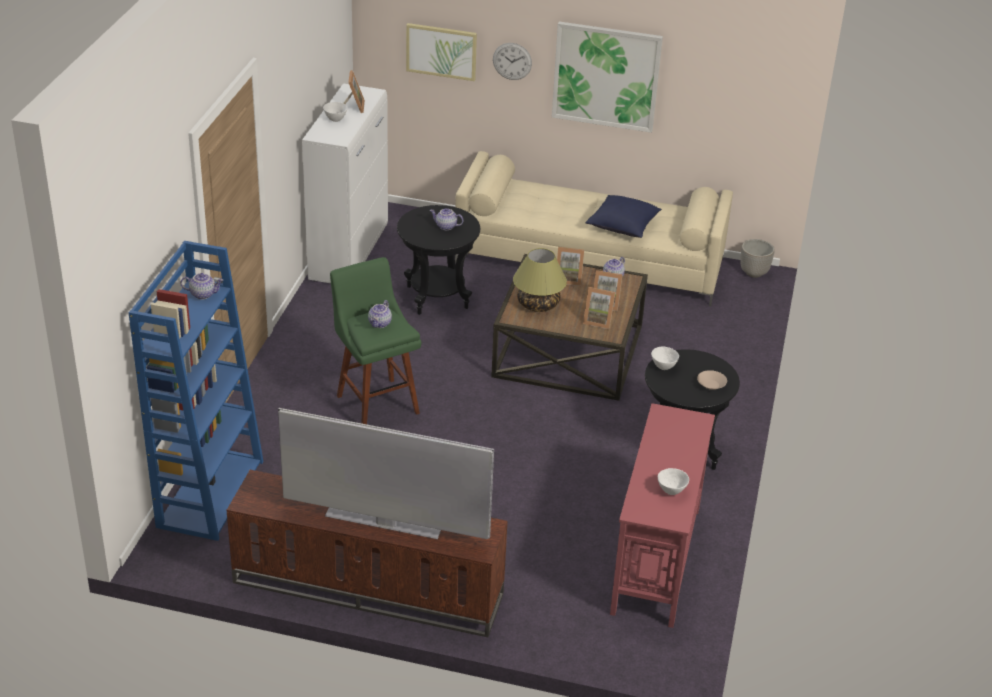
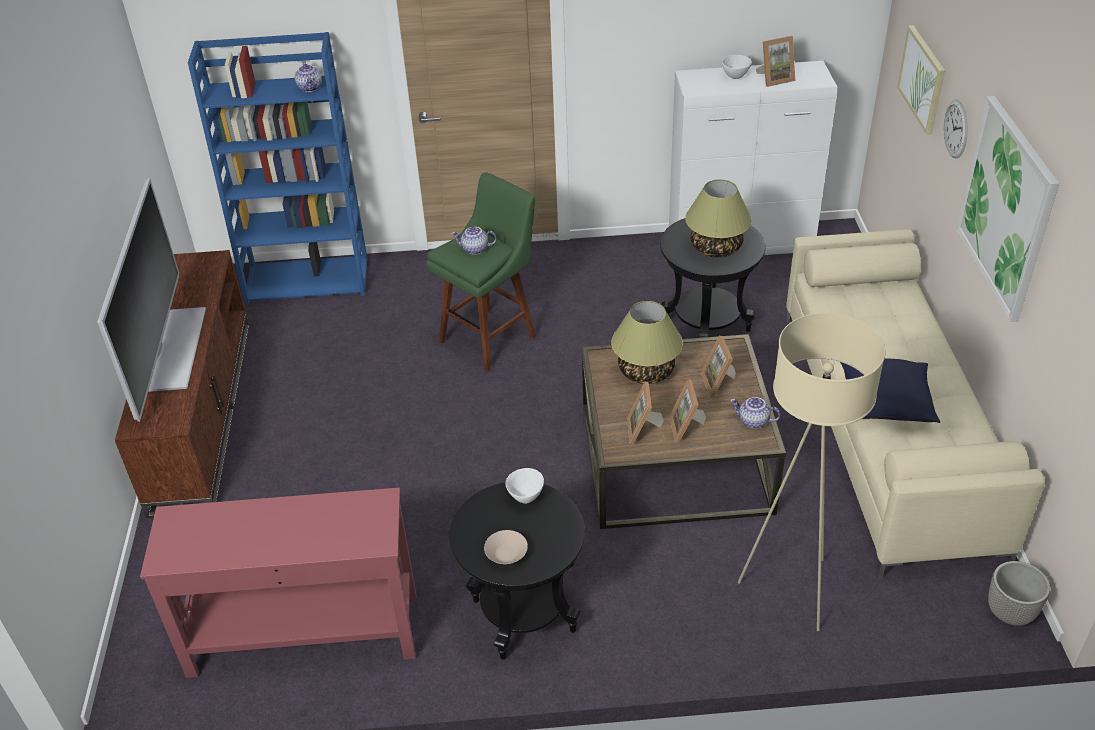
camera: 75 degrees right, 5 degrees up
teapot [430,208,463,230] -> table lamp [685,179,752,258]
white bowl [658,468,689,495] -> none
none -> beige floor lamp [738,313,885,631]

